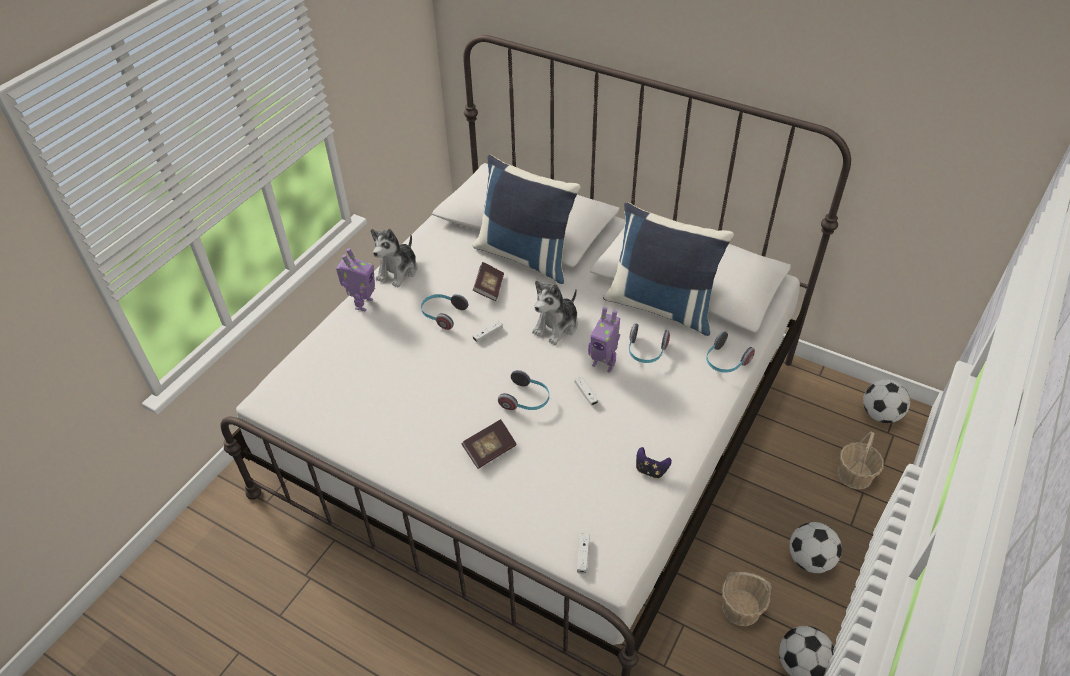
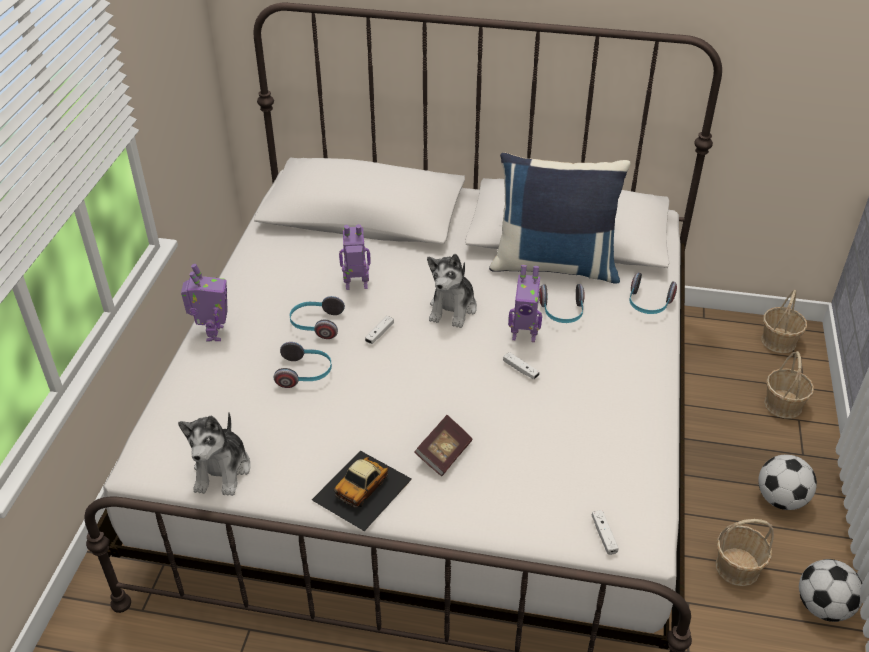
camera: 20 degrees left, 5 degrees down
plush toy [370,228,418,287] -> plush toy moved to [178,412,250,496]
blue pillow [473,155,581,284] -> none
book [473,262,504,301] -> toy robot [339,224,371,290]
headphones [498,370,549,410] -> headphones moved to [274,342,332,388]
game controller [636,447,672,479] -> none
football [863,380,910,423] -> basket [761,290,807,353]
none -> toy car [312,451,412,531]

